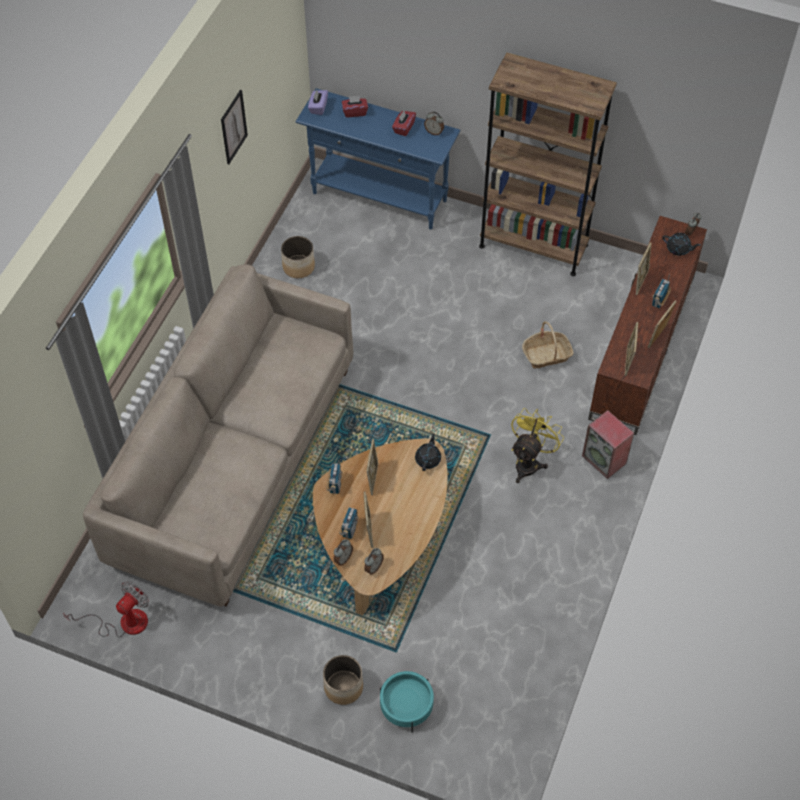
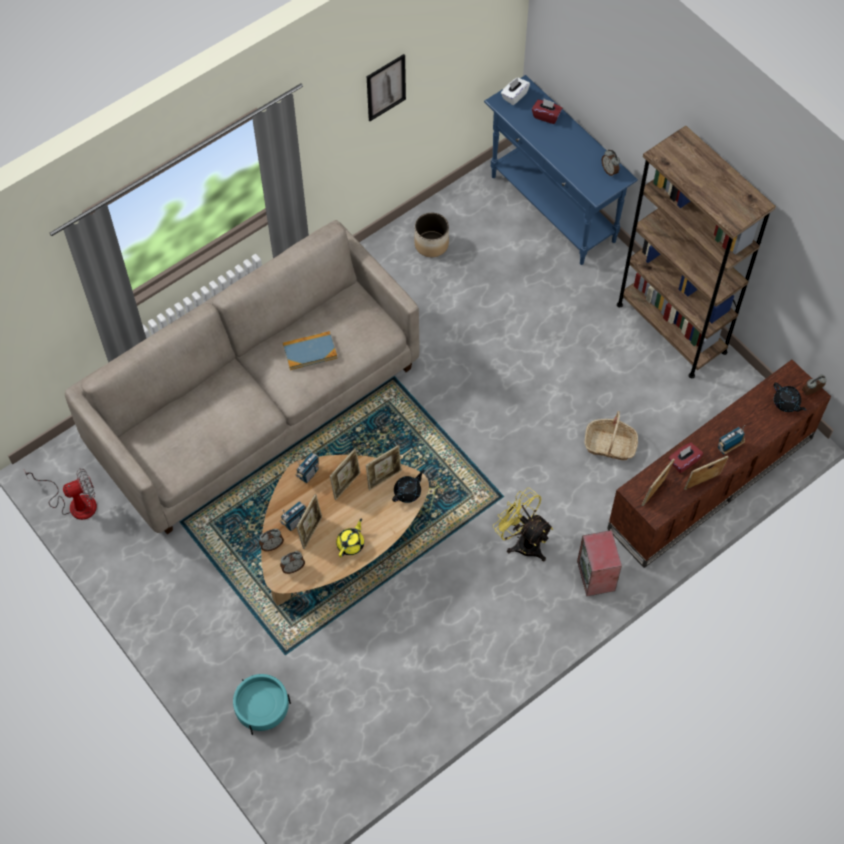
camera: 30 degrees right, 5 degrees up
purple tissue box [308,89,328,115] -> white tissue box [501,77,530,105]
planter [323,655,363,705] -> none
red tissue box [392,111,416,136] -> red tissue box moved to [669,443,703,473]
yellow fan [511,408,564,483] -> yellow fan turned 105 degrees counterclockwise [493,488,553,562]
picture frame [636,242,652,295] -> picture frame moved to [366,445,402,490]
none -> book [283,331,337,370]
none -> yellow teapot [336,518,364,557]

